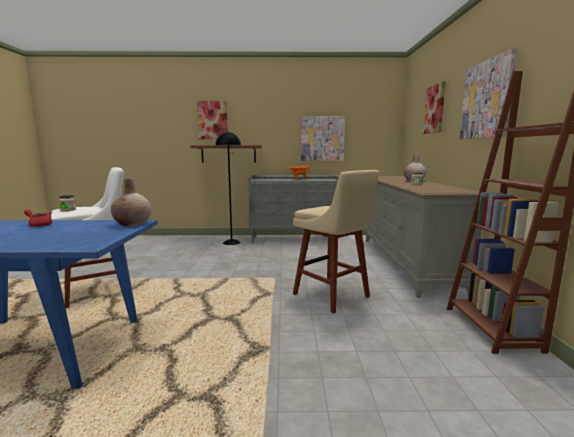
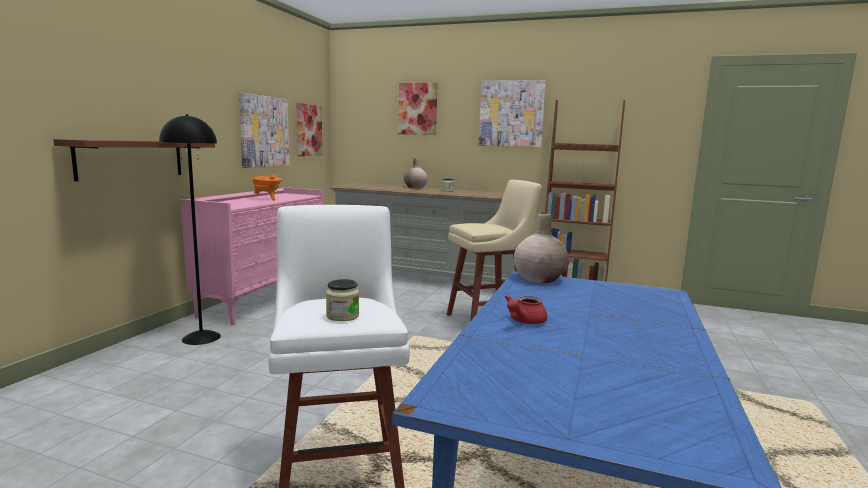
camera: 70 degrees left, 0 degrees up
picture [197,101,228,139] -> picture moved to [296,103,322,156]
grey dresser [248,175,339,243] -> pink dresser [181,187,323,325]

